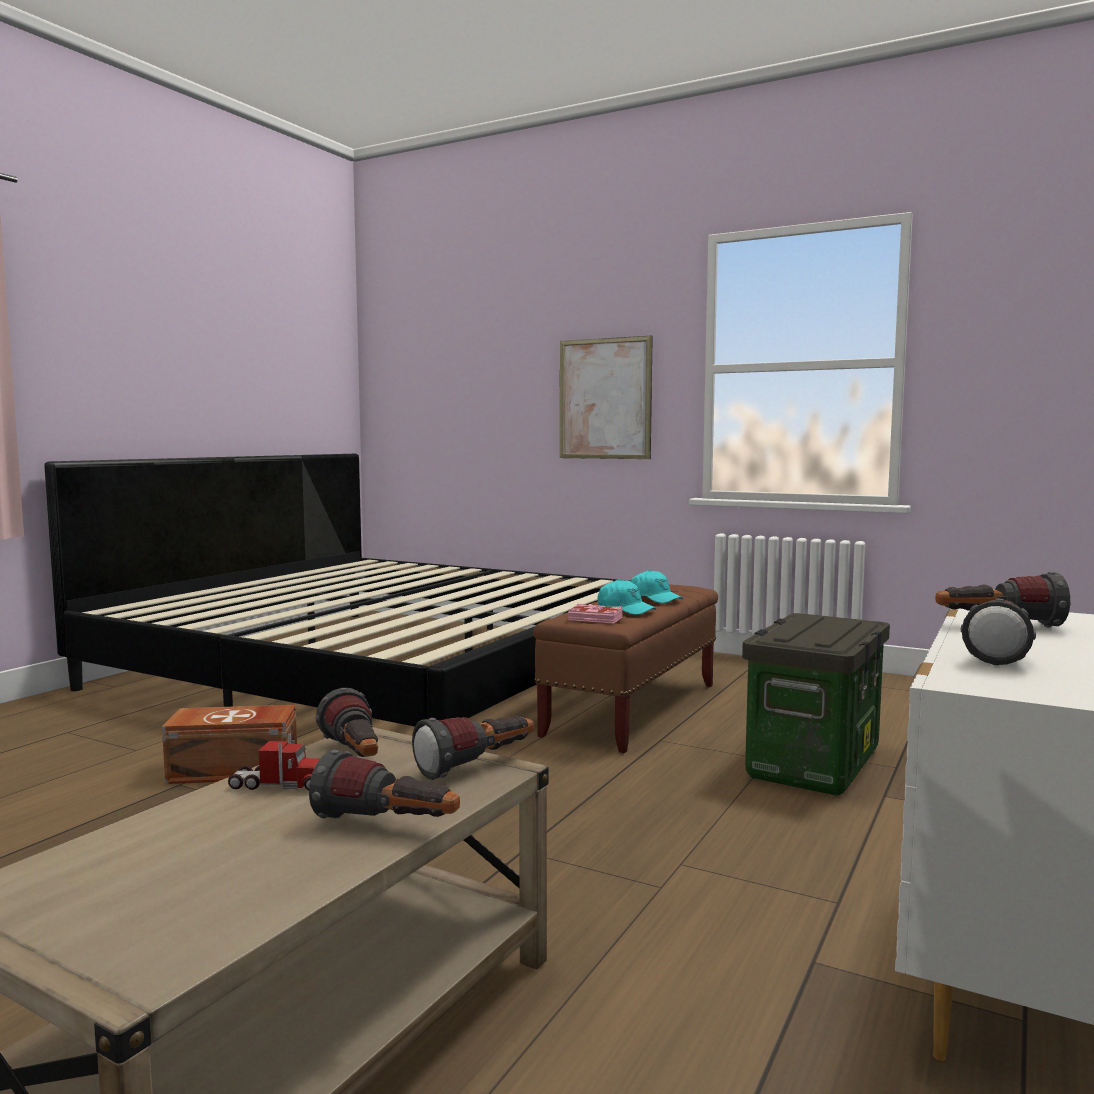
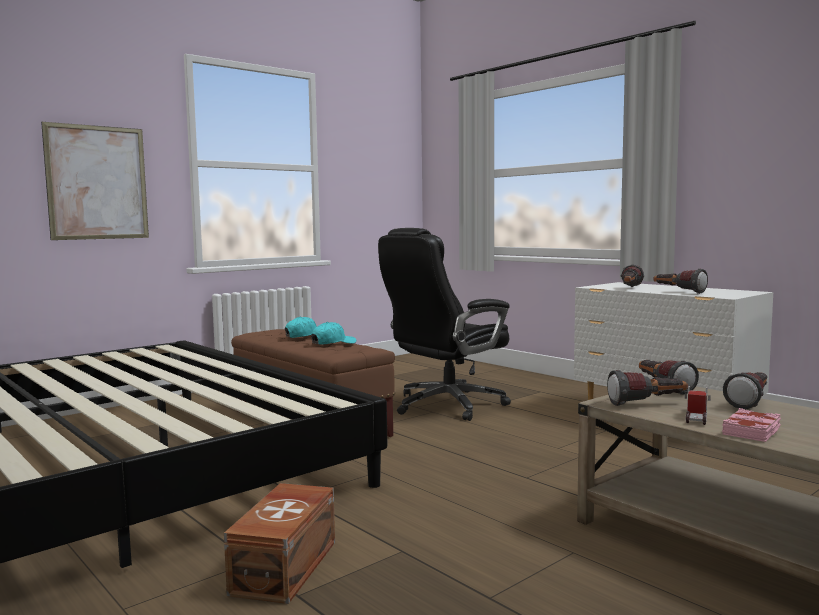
camera: 70 degrees left, 0 degrees up
pink book [568,604,623,624] -> pink book moved to [722,408,781,442]
storage box [742,613,890,796] -> black office chair [378,228,511,421]

